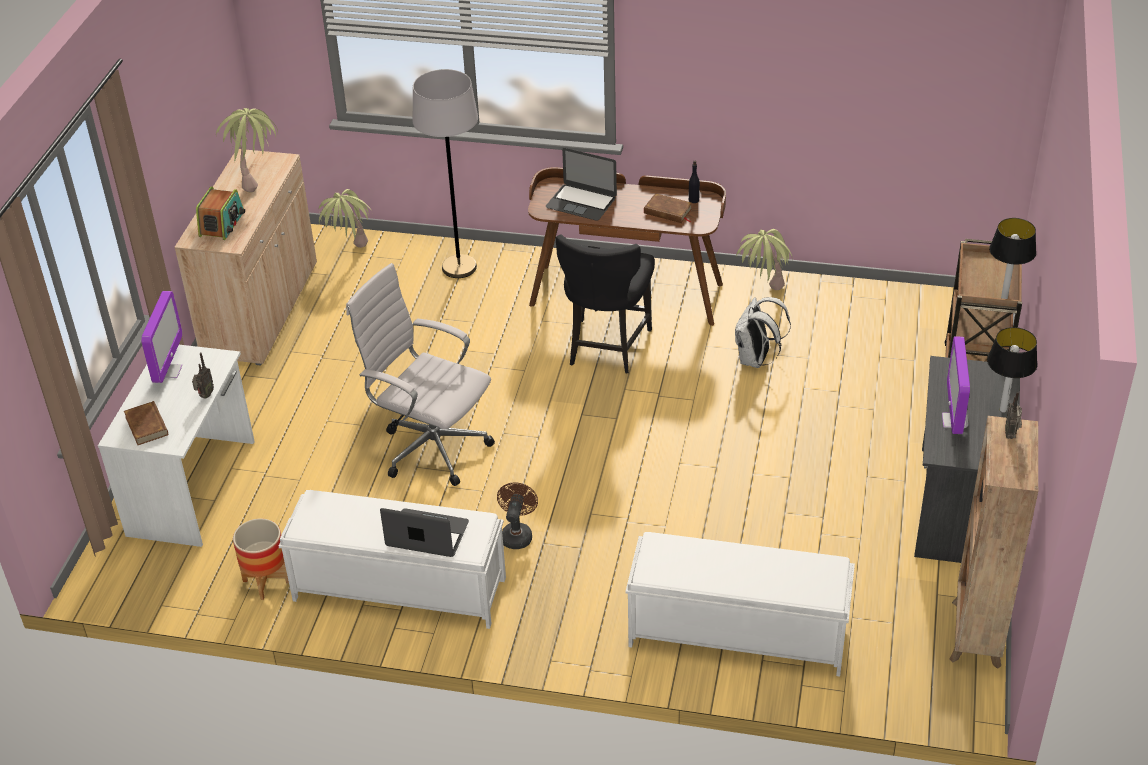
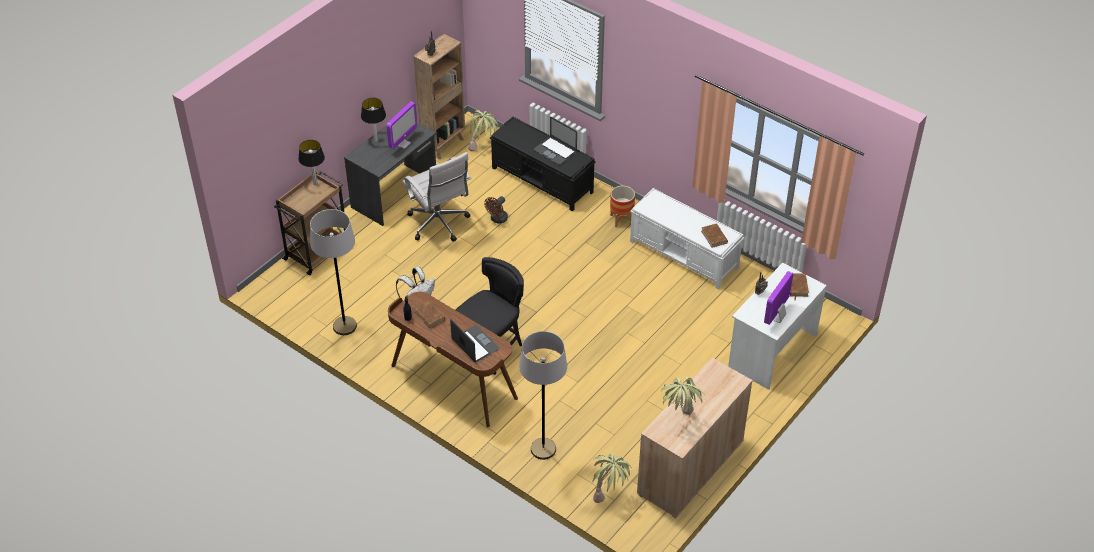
camera: 155 degrees left, 5 degrees up
radio [196,187,245,240] -> none
planter [233,518,289,600] -> planter moved to [610,186,635,227]
white office chair [346,263,495,486] -> white office chair moved to [402,152,471,242]
laptop [380,508,469,557] -> laptop moved to [534,117,577,165]
brown fan [497,482,538,549] -> brown fan moved to [484,196,508,224]
white bench [625,532,855,677] -> black bench [490,117,596,211]
potted plant [737,229,792,290] -> potted plant moved to [468,110,499,151]
none -> grey floor lamp [310,209,357,335]
none -> brown book [701,223,728,248]

